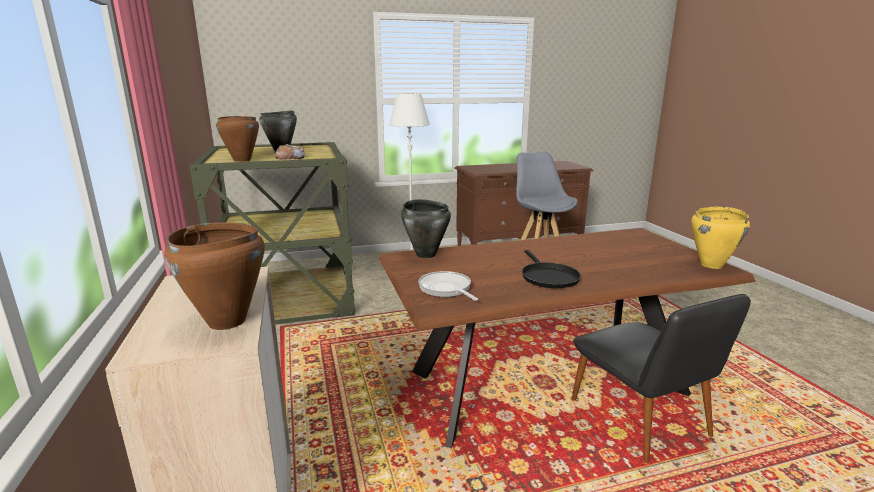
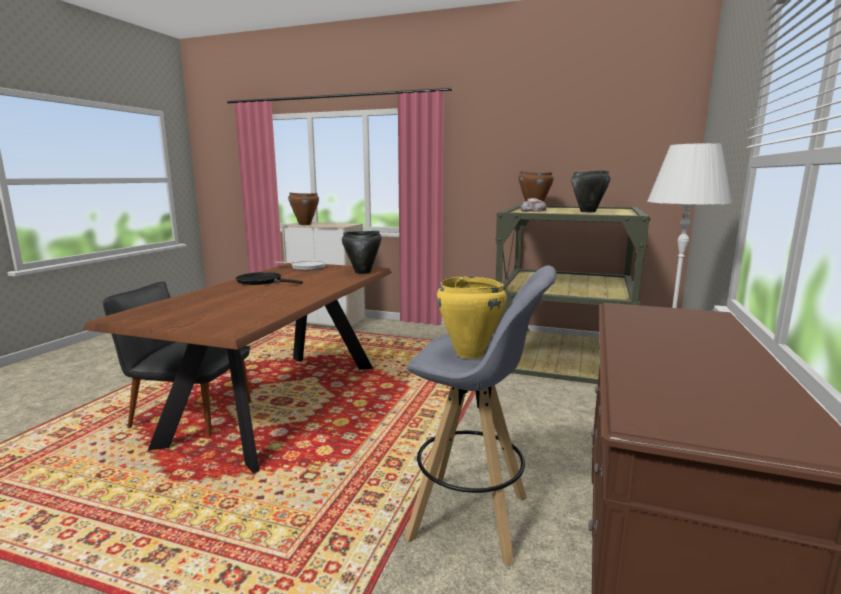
camera: 125 degrees right, 5 degrees down
yellow cooking pot [691,206,750,269] -> yellow cooking pot moved to [437,276,507,359]

